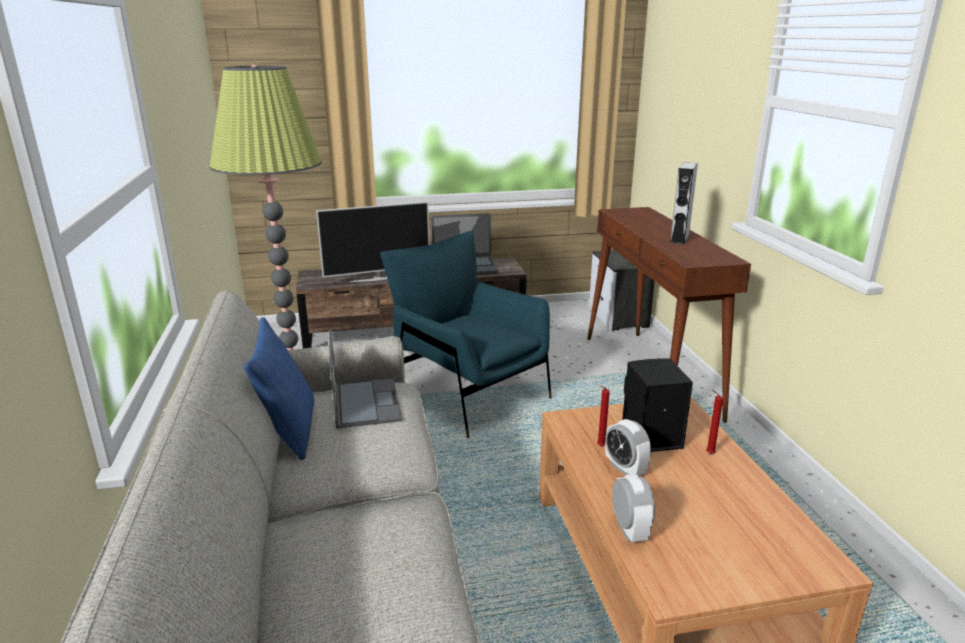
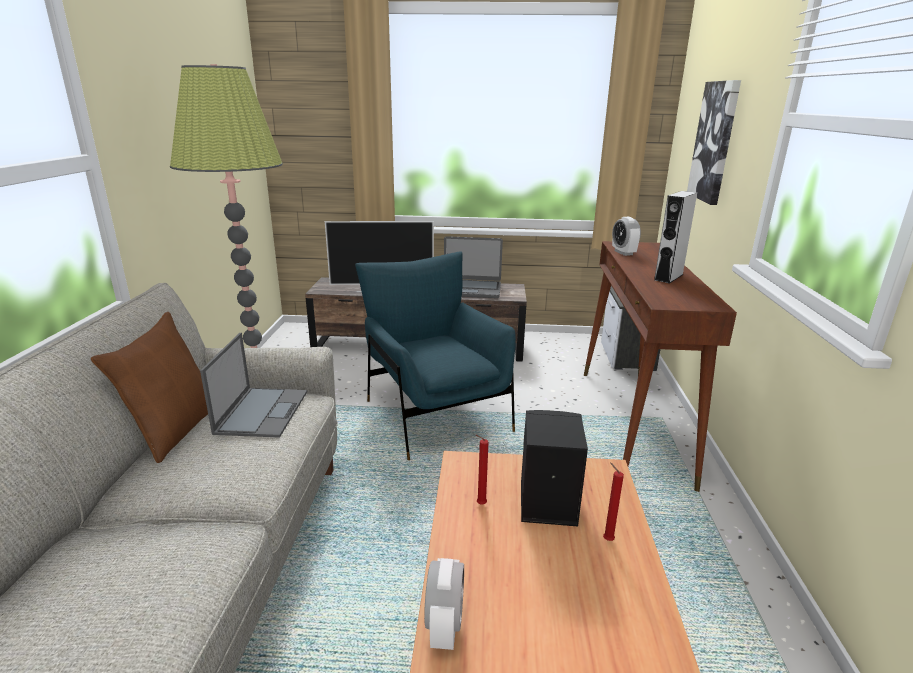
camera: 15 degrees right, 0 degrees up
blue pillow [244,317,314,460] -> brown pillow [91,312,208,463]
alarm clock [605,419,651,476] -> alarm clock moved to [612,217,641,256]
none -> picture [687,80,741,205]

